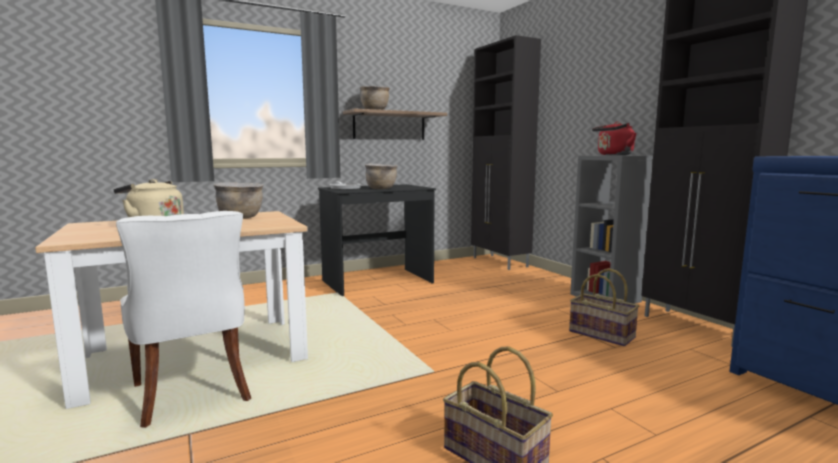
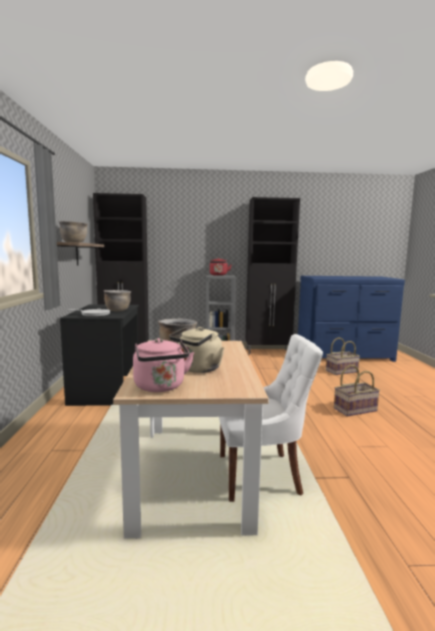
camera: 65 degrees left, 0 degrees up
basket [569,268,639,346] -> basket moved to [326,338,360,375]
none -> pink kettle [133,338,194,392]

